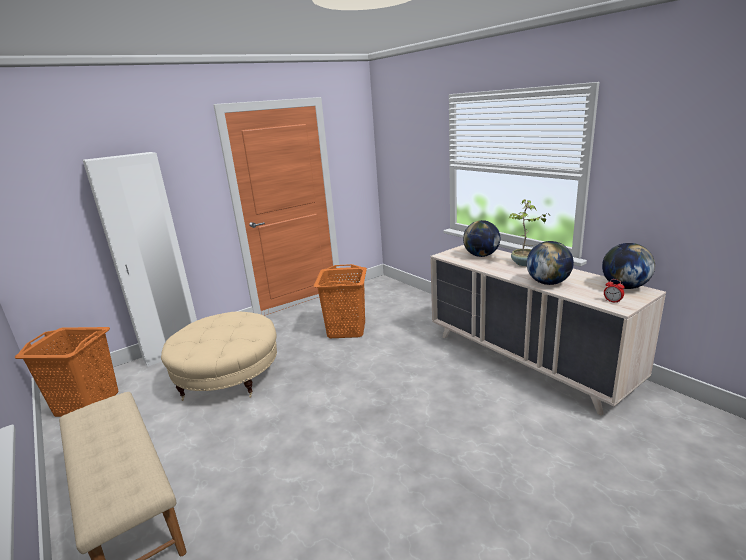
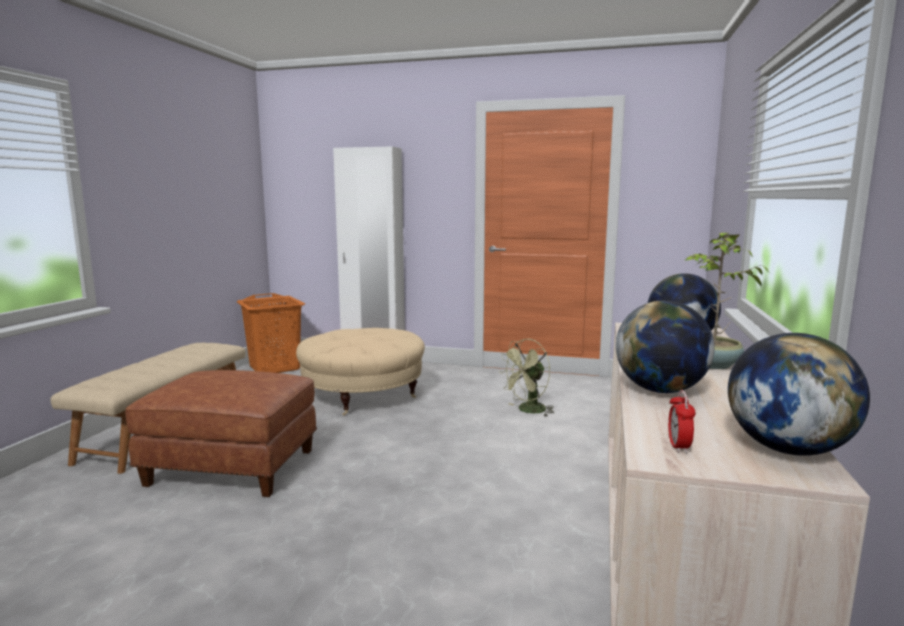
camera: 50 degrees right, 10 degrees down
orange laundry basket [314,264,367,338] -> green fan [499,339,554,416]
none -> brown ottoman [125,370,317,497]

